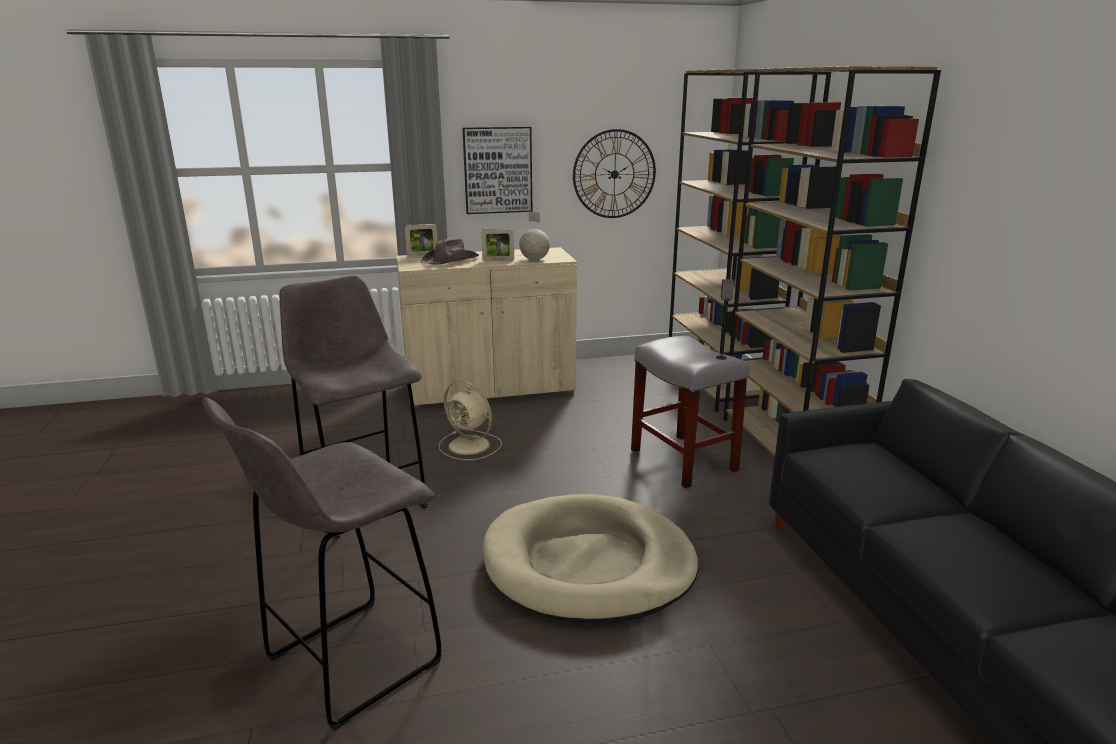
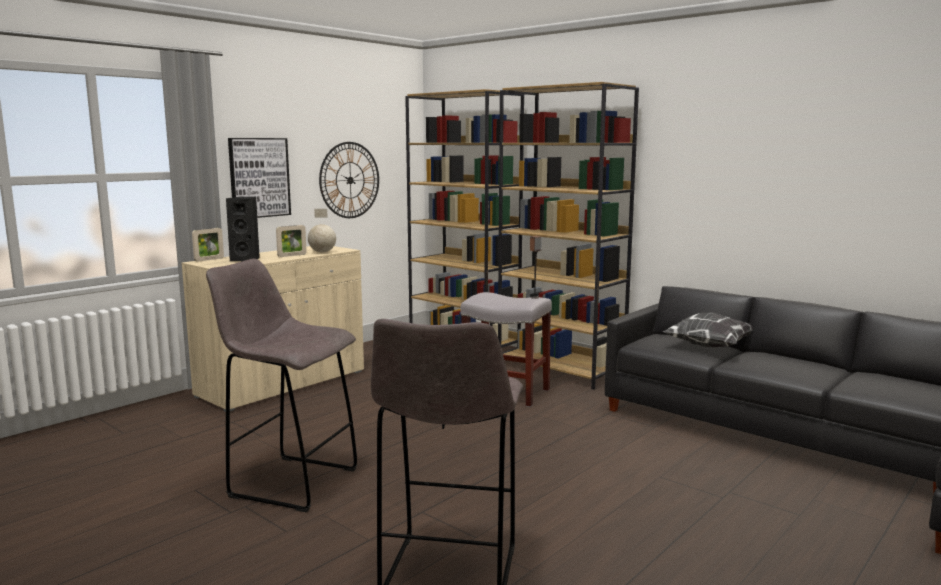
camera: 35 degrees left, 10 degrees down
brown hat [421,238,479,264] -> black speaker [226,197,260,261]
beige fan [439,380,502,460] -> none
beige dog bed [482,494,698,623] -> none
none -> pillow [663,312,753,347]

